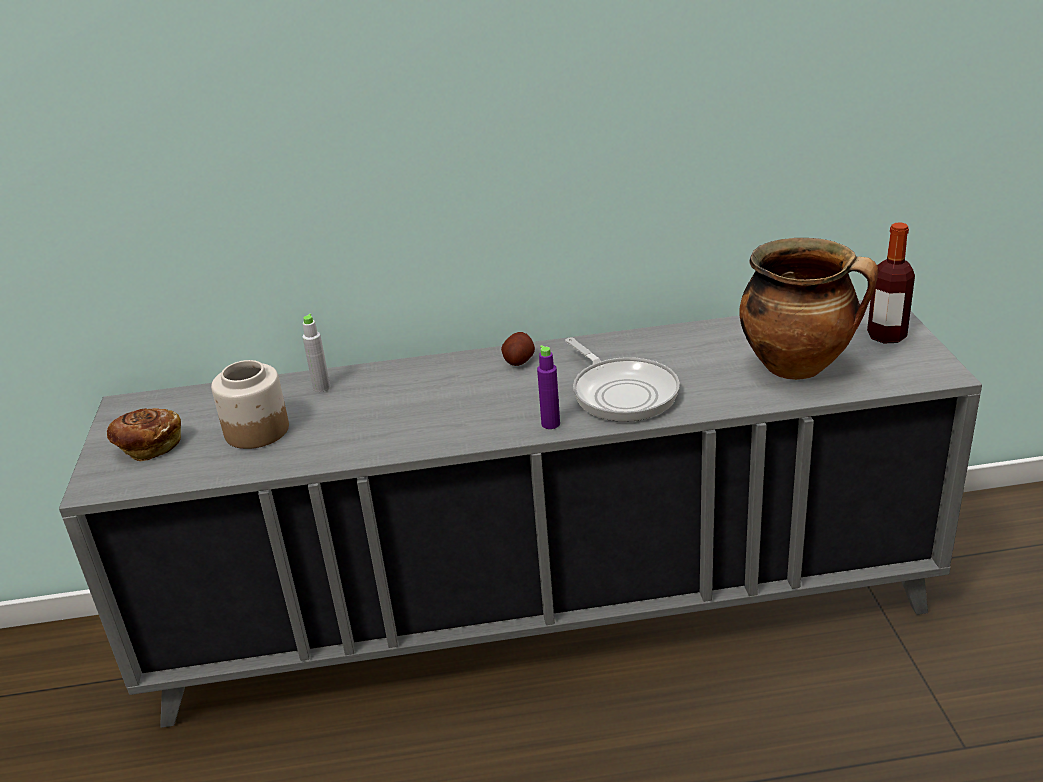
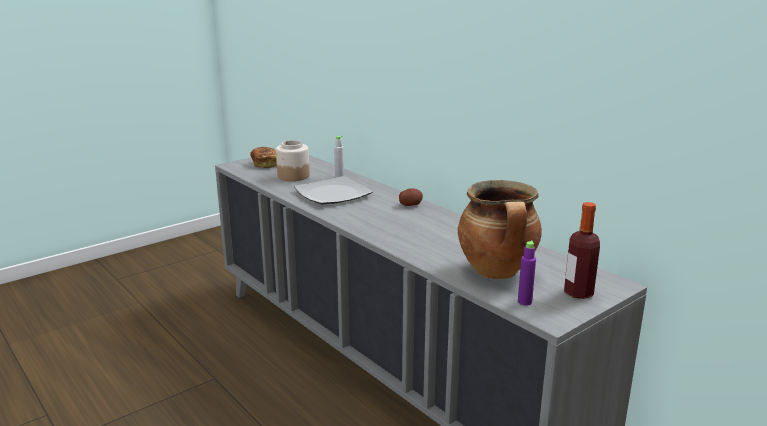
camera: 55 degrees right, 10 degrees down
purple bottle [537,345,560,429] -> purple bottle moved to [518,241,536,305]
frying pan [565,338,680,422] -> none
none -> plate [294,176,373,204]

